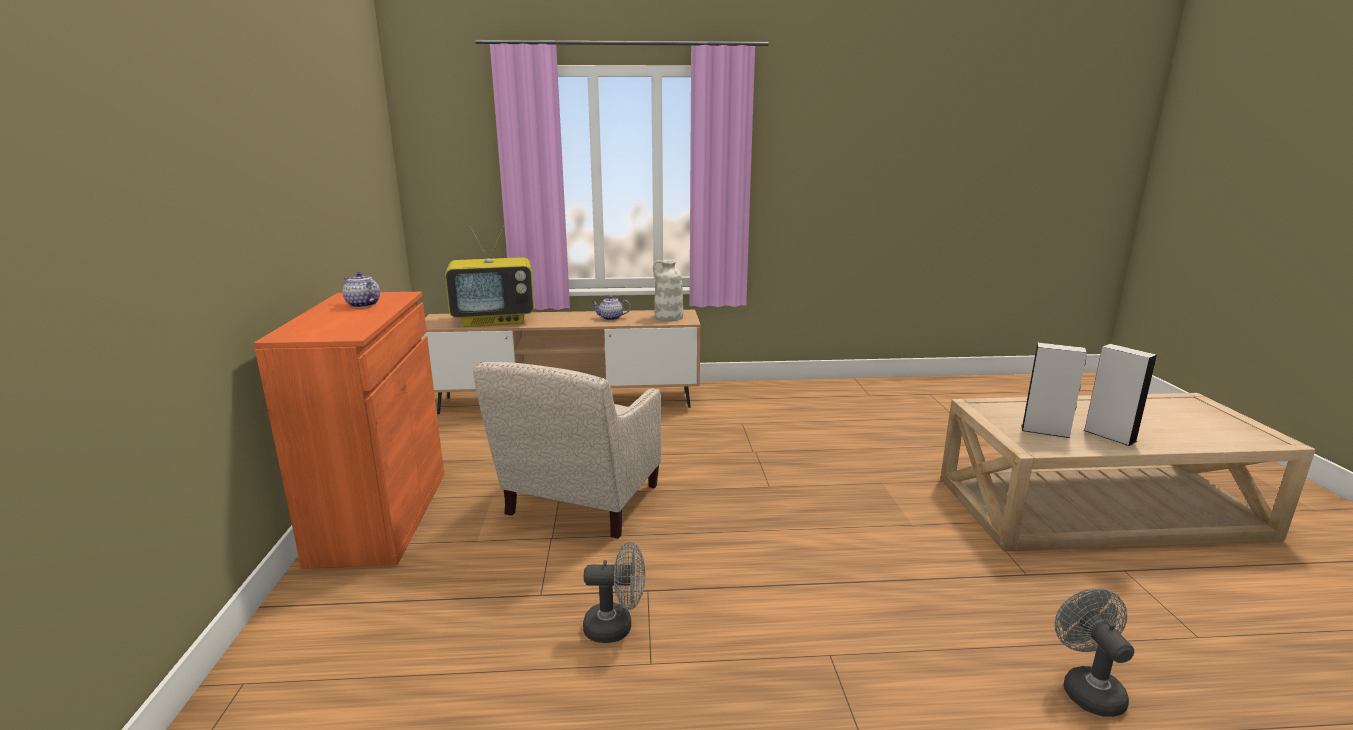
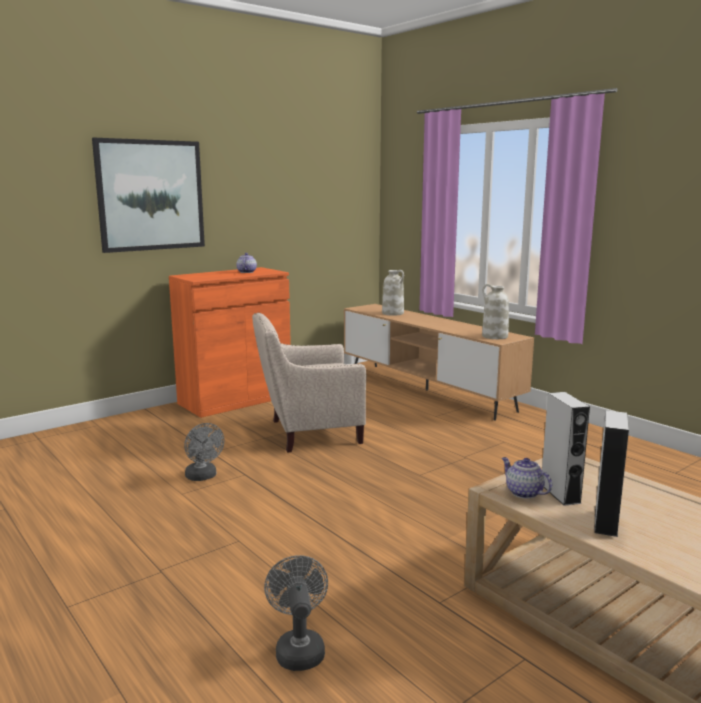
camera: 55 degrees right, 5 degrees down
television [445,226,534,327] -> white vase [382,270,404,316]
teapot [591,296,631,320] -> teapot moved to [502,457,552,499]
grey fan [1055,588,1134,717] -> grey fan turned 60 degrees counterclockwise [264,555,328,671]
none -> picture [92,138,205,253]

